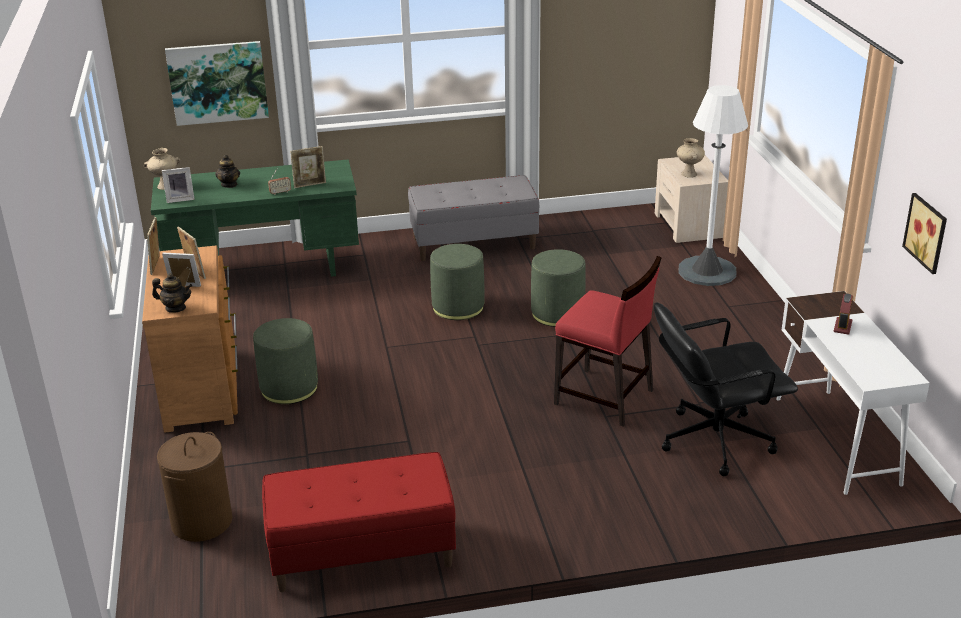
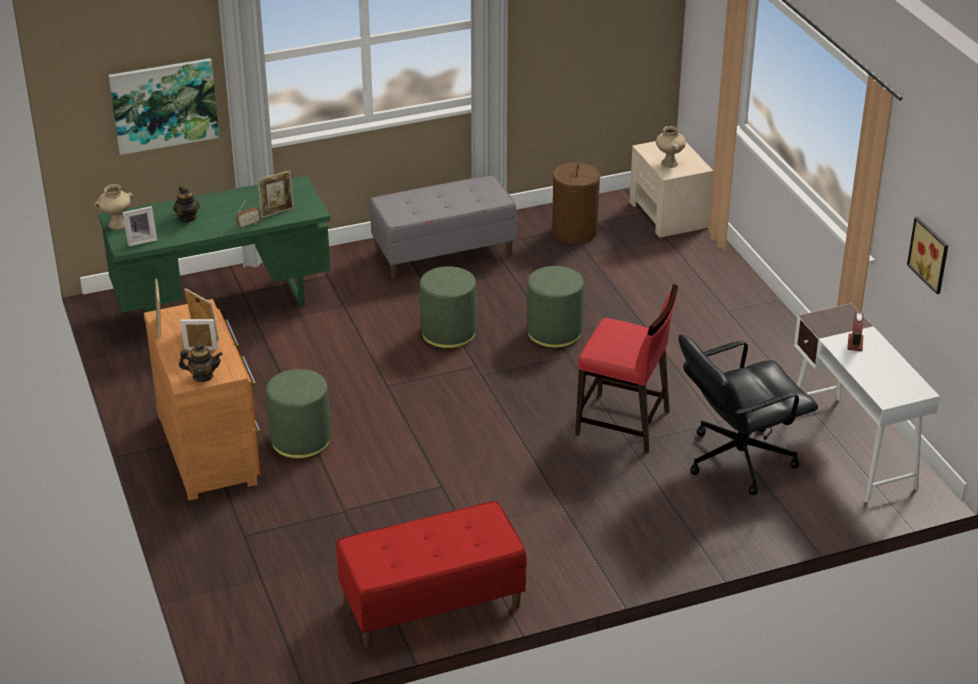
camera: 10 degrees left, 5 degrees up
brown laundry basket [157,432,233,542] -> brown laundry basket moved to [552,162,600,244]
white floor lamp [678,85,748,286] -> none

